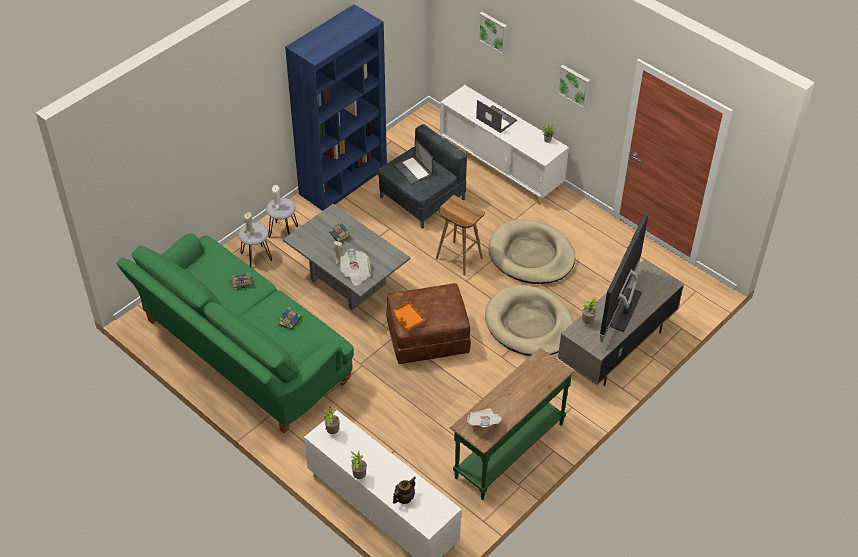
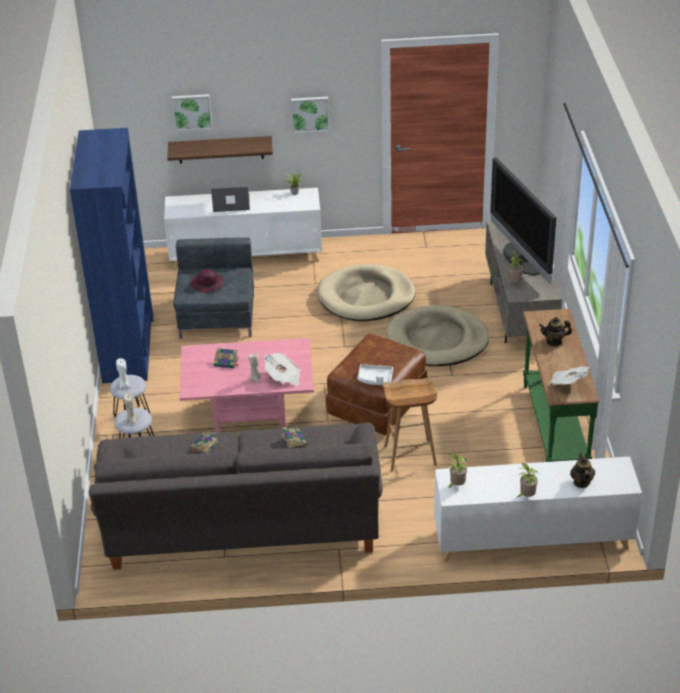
camera: 45 degrees left, 10 degrees down
green sofa [116,233,354,433] -> grey sofa [89,423,383,570]
grey coffee table [283,204,410,310] -> pink coffee table [180,338,314,432]
laptop [394,139,433,185] -> purple hat [191,269,224,293]
orange tray [394,301,425,331] -> white tray [358,364,393,385]
brown stool [436,195,485,276] -> brown stool moved to [383,377,437,471]
none -> shelf [167,136,273,163]
none -> teapot [539,317,572,346]

